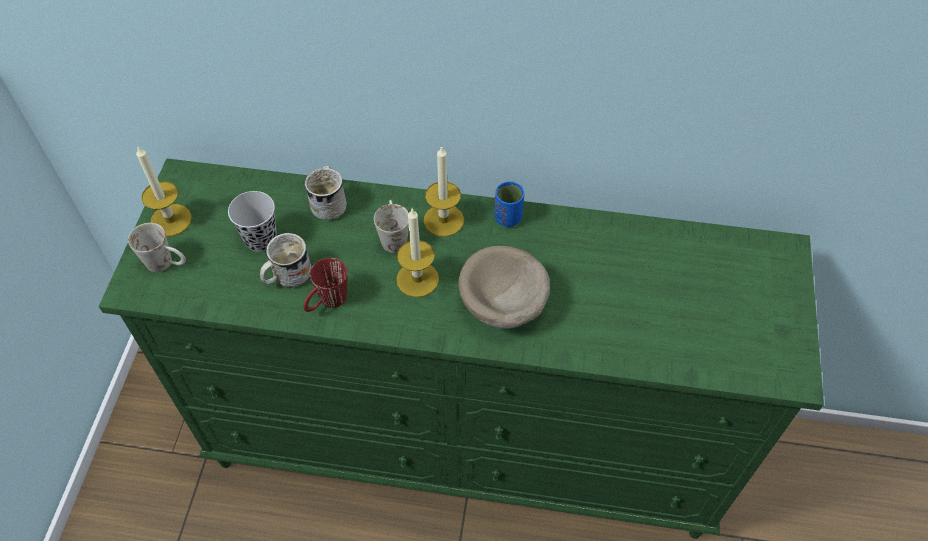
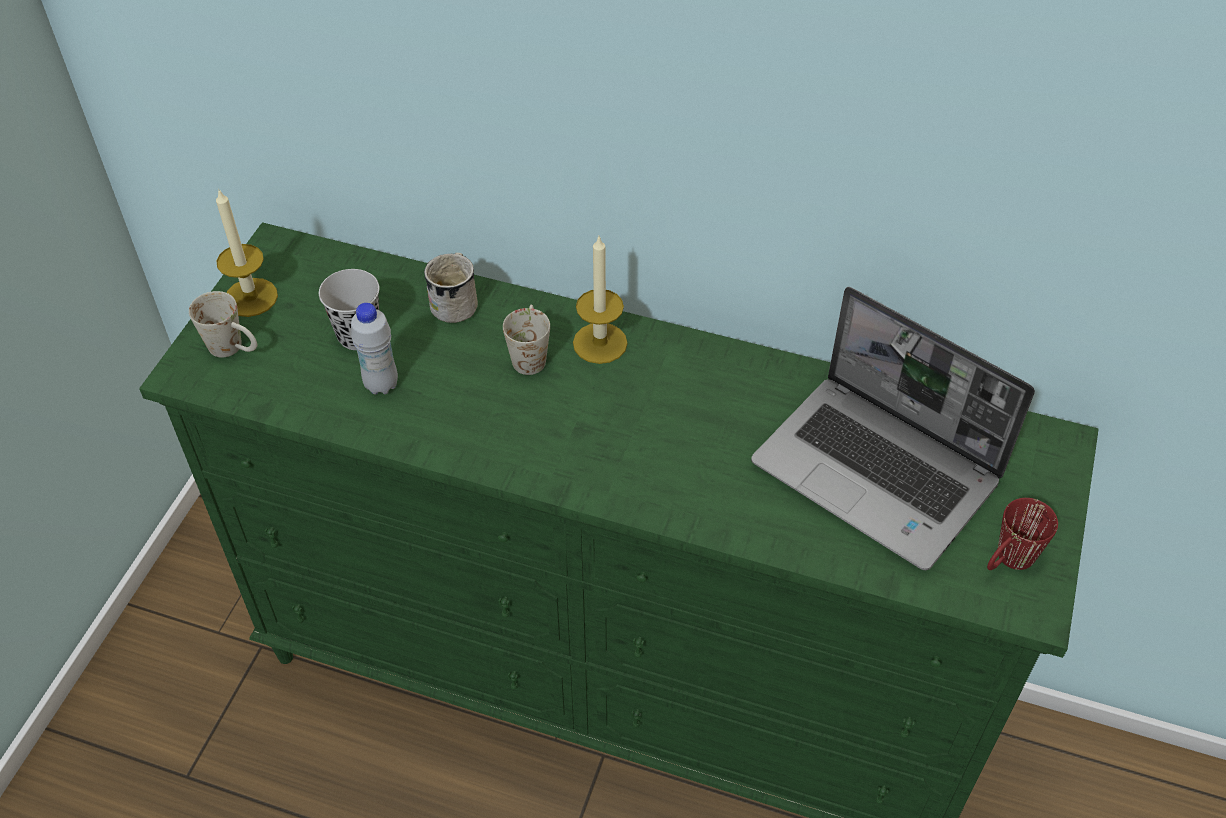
camera: 10 degrees right, 5 degrees down
white mug [260,233,312,289] -> white bottle [351,303,398,395]
red mug [304,258,348,312] -> red mug moved to [987,498,1058,570]
candle [396,207,439,297] -> none
beige bowl [459,246,550,329] -> none
blue cup [495,181,524,227] -> none
none -> laptop [751,287,1035,570]

